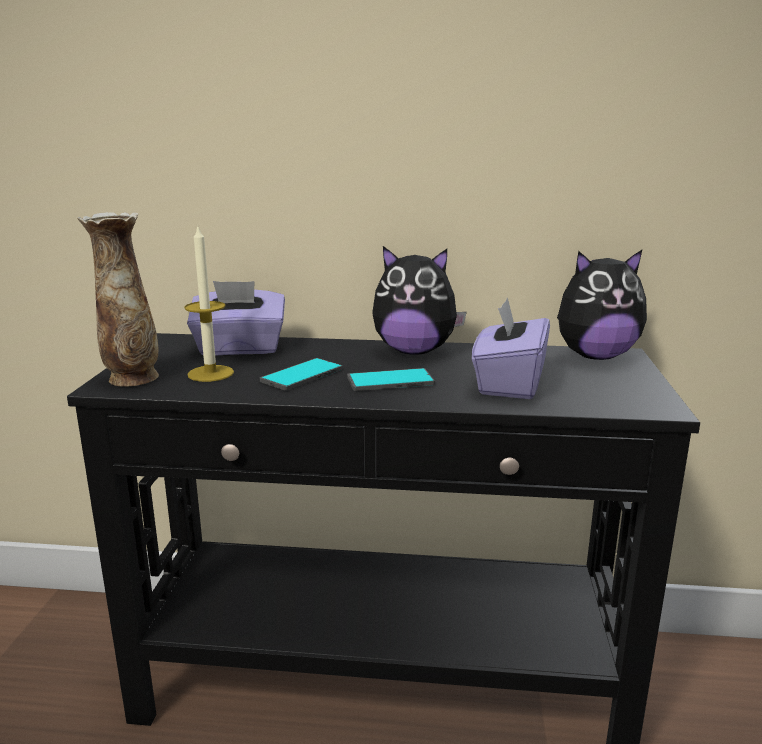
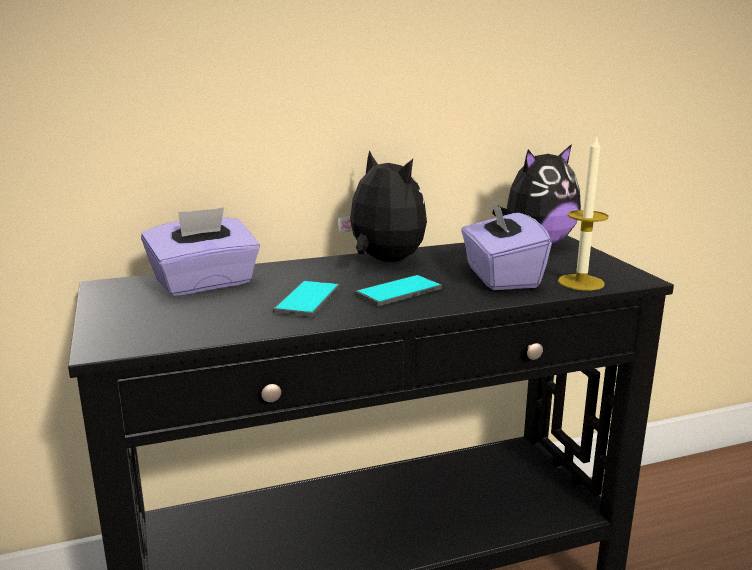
camera: 25 degrees left, 0 degrees up
vase [77,212,159,387] -> none
candle [184,224,234,382] -> candle moved to [558,134,609,290]
plush toy [373,246,467,355] -> plush toy turned 120 degrees counterclockwise [338,150,427,262]

